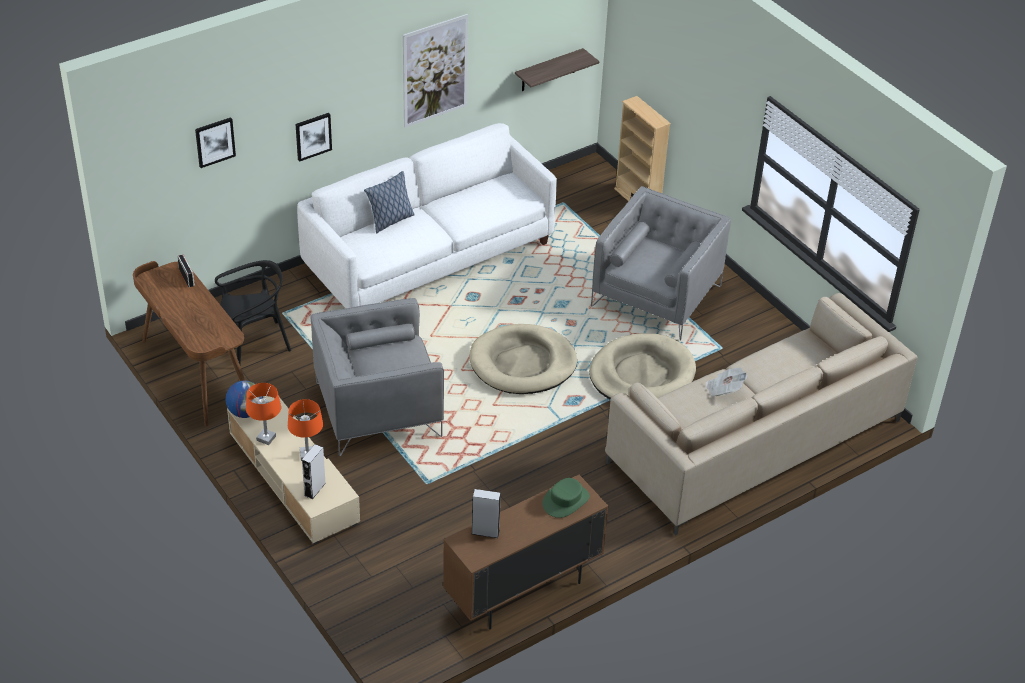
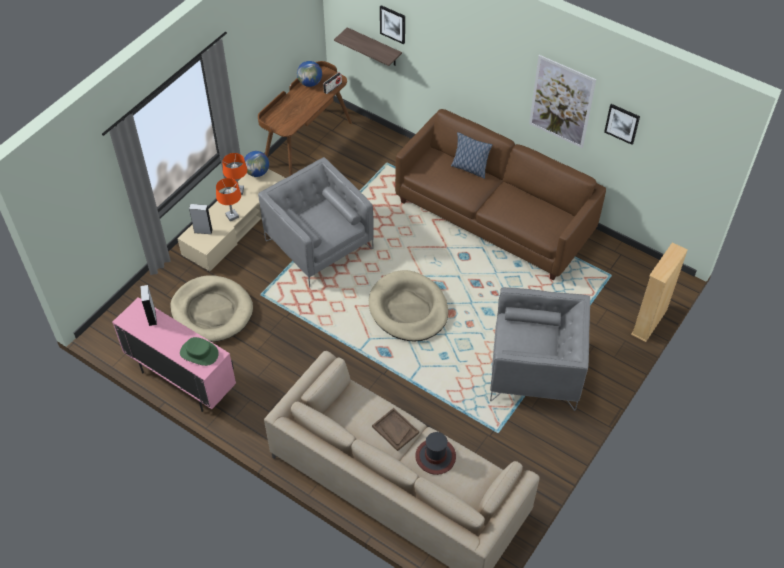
camera: 70 degrees right, 10 degrees up
black chair [215,260,291,364] -> none
picture [296,113,332,162] -> picture moved to [604,104,640,145]
white sofa [297,123,557,308] -> brown sofa [395,109,606,280]
brown cabinet [443,475,609,630] -> pink cabinet [112,297,236,412]
shelf [515,48,599,91] -> shelf moved to [334,27,402,66]
beige dog bed [589,333,696,400] -> beige dog bed moved to [170,275,253,342]
newspaper [705,367,748,397] -> brown tray [372,408,419,451]
none -> globe [297,61,322,87]
none -> hat [415,432,456,475]

